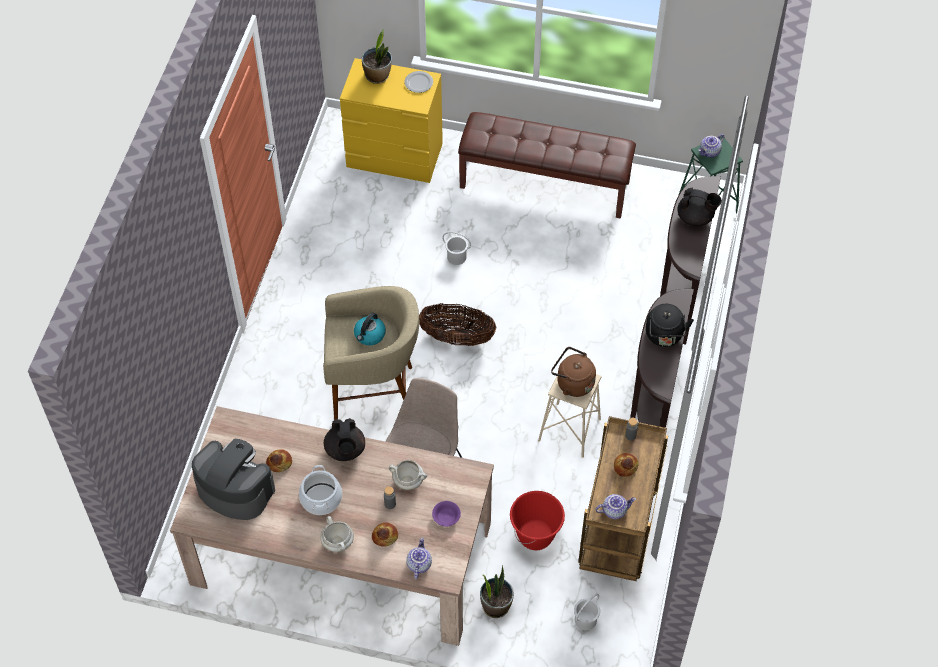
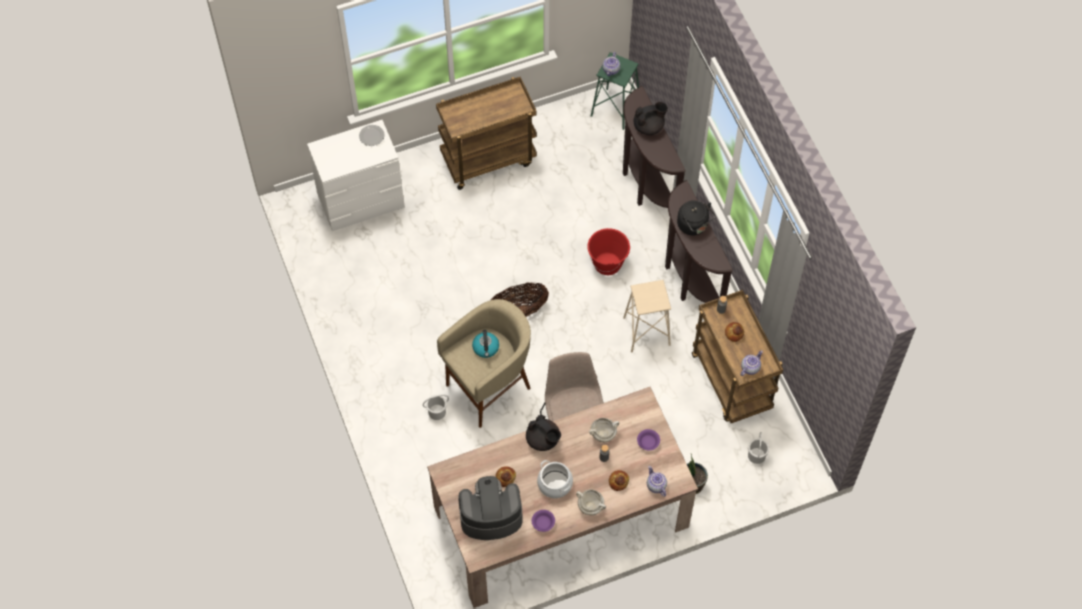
camera: 35 degrees left, 5 degrees up
yellow dresser [340,58,443,183] -> white dresser [307,120,405,231]
potted plant [362,29,392,84] -> none
white bucket [442,231,471,265] -> white bucket moved to [423,394,449,420]
brown bench [458,112,636,219] -> brown cart [436,77,537,190]
red bucket [510,491,565,550] -> red bucket moved to [587,228,630,275]
brown kettle [551,347,596,397] -> none
none -> purple bowl [532,510,555,532]

